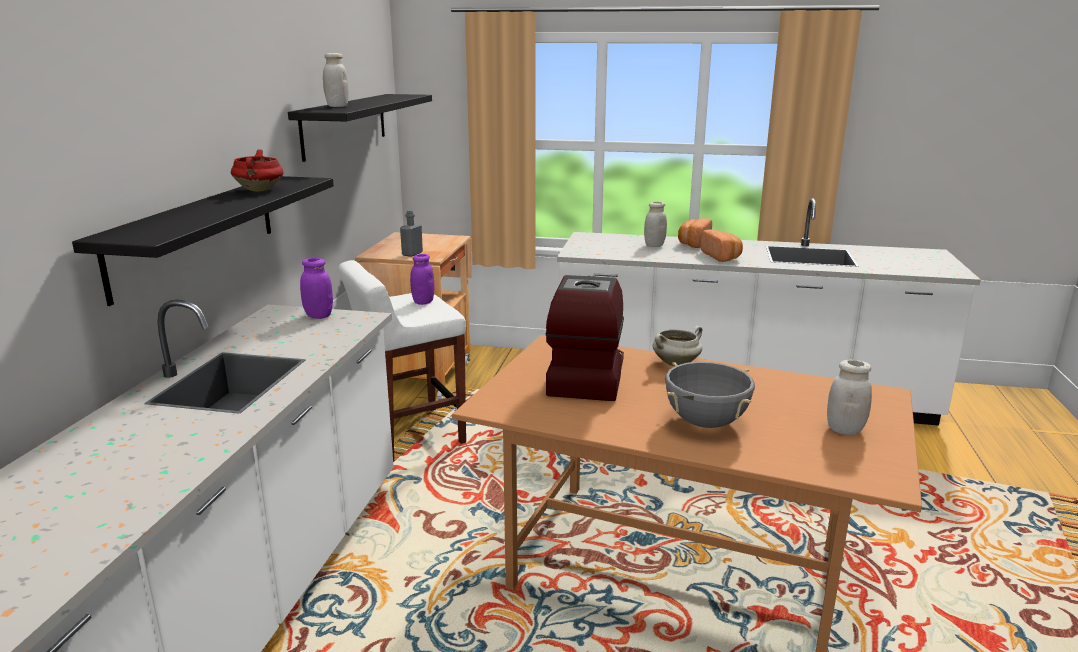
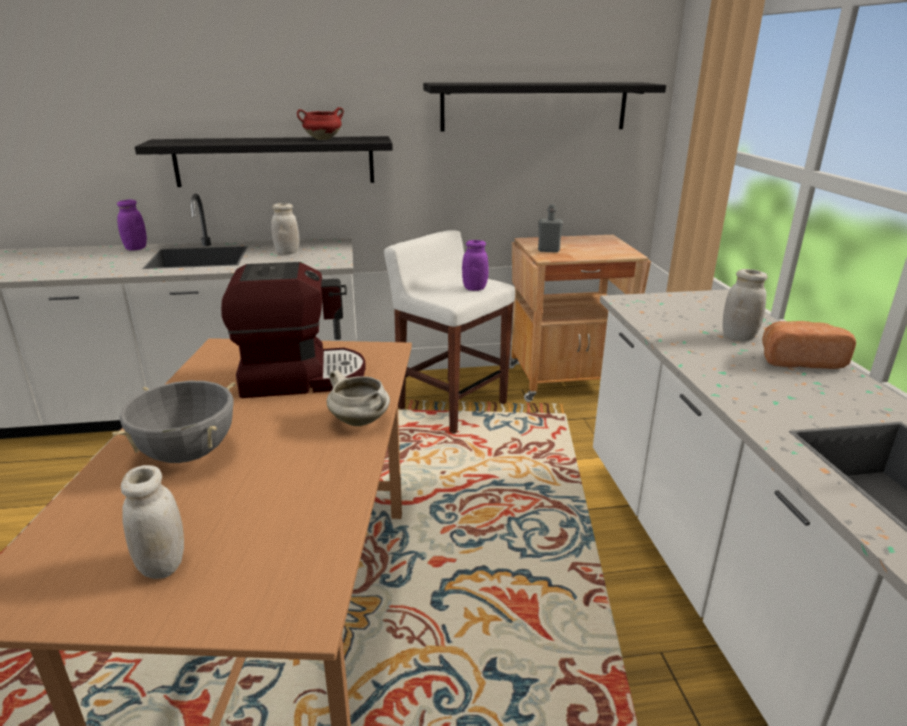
camera: 70 degrees right, 5 degrees up
purple jar [300,258,333,319] -> purple jar moved to [117,200,147,251]
white jar [323,53,349,107] -> white jar moved to [271,203,299,254]
bread [700,229,743,262] -> none

